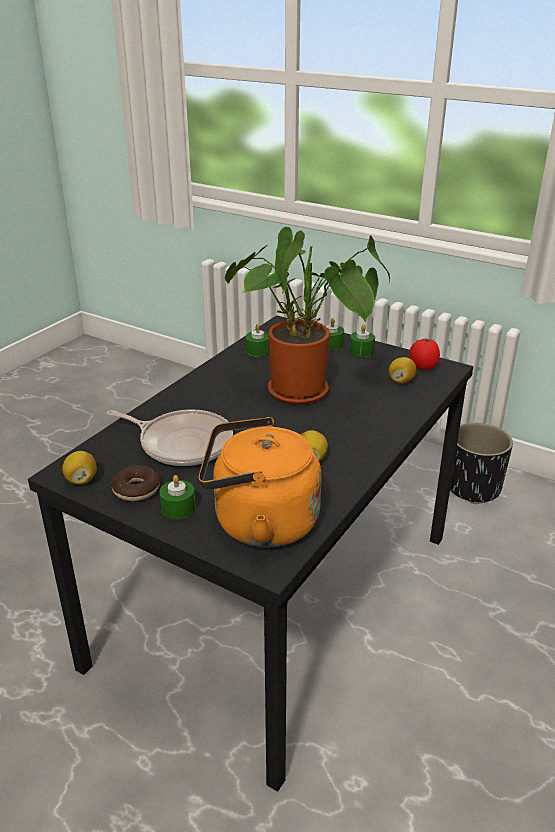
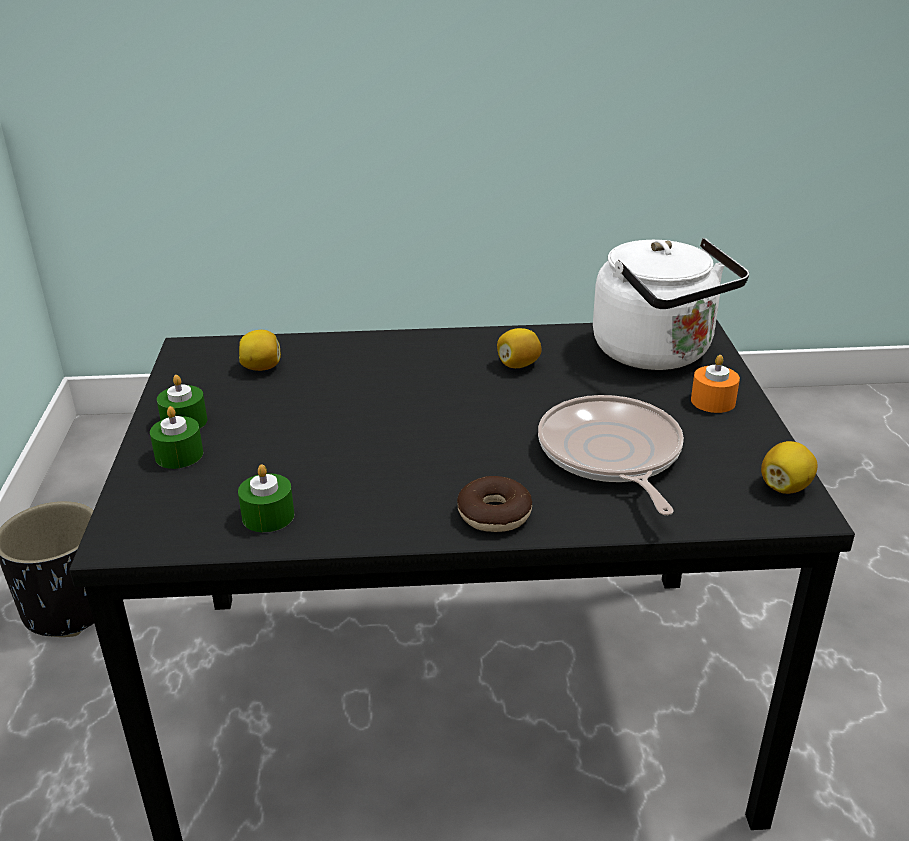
camera: 125 degrees left, 0 degrees up
donut [112,465,160,501] -> donut moved to [457,476,532,532]
green candle [159,475,196,520] -> orange candle [691,355,740,413]
orange kettle [198,417,322,548] -> white kettle [593,238,749,370]
potted plant [225,227,390,405] -> none
tomato [409,339,440,370] -> none

